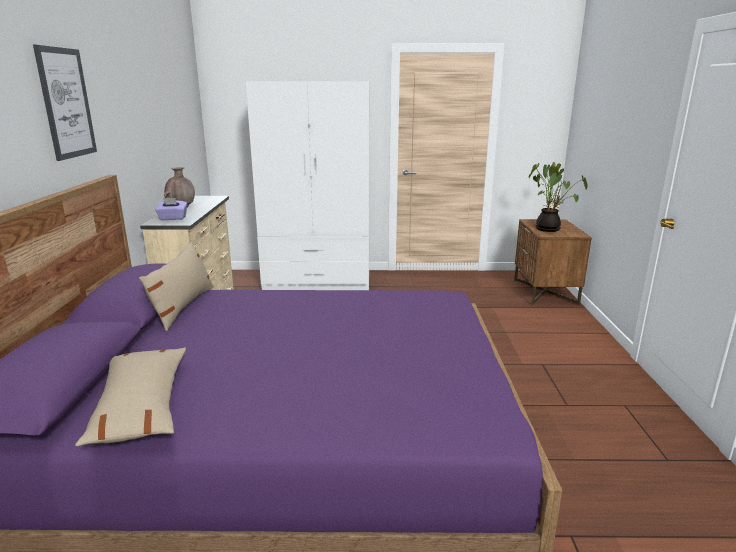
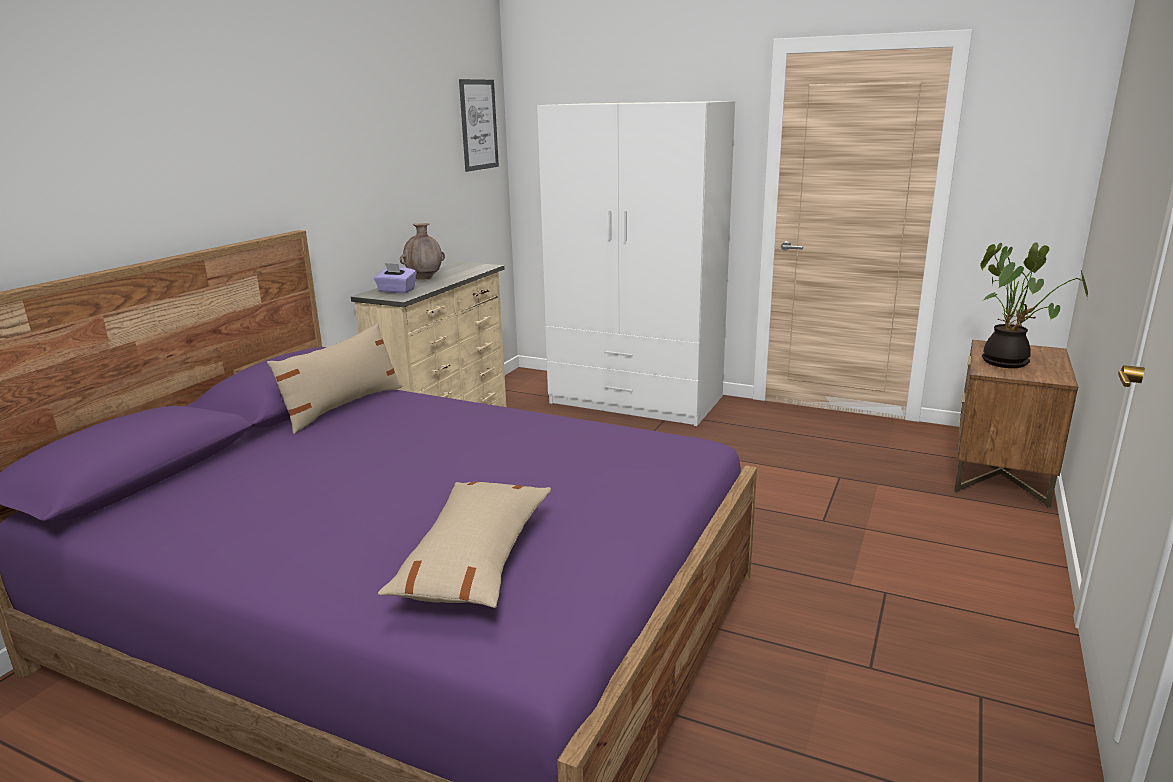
camera: 25 degrees right, 0 degrees up
picture [33,45,97,161] -> picture moved to [459,79,499,172]
beige pillow [75,347,186,446] -> beige pillow moved to [378,482,551,608]

